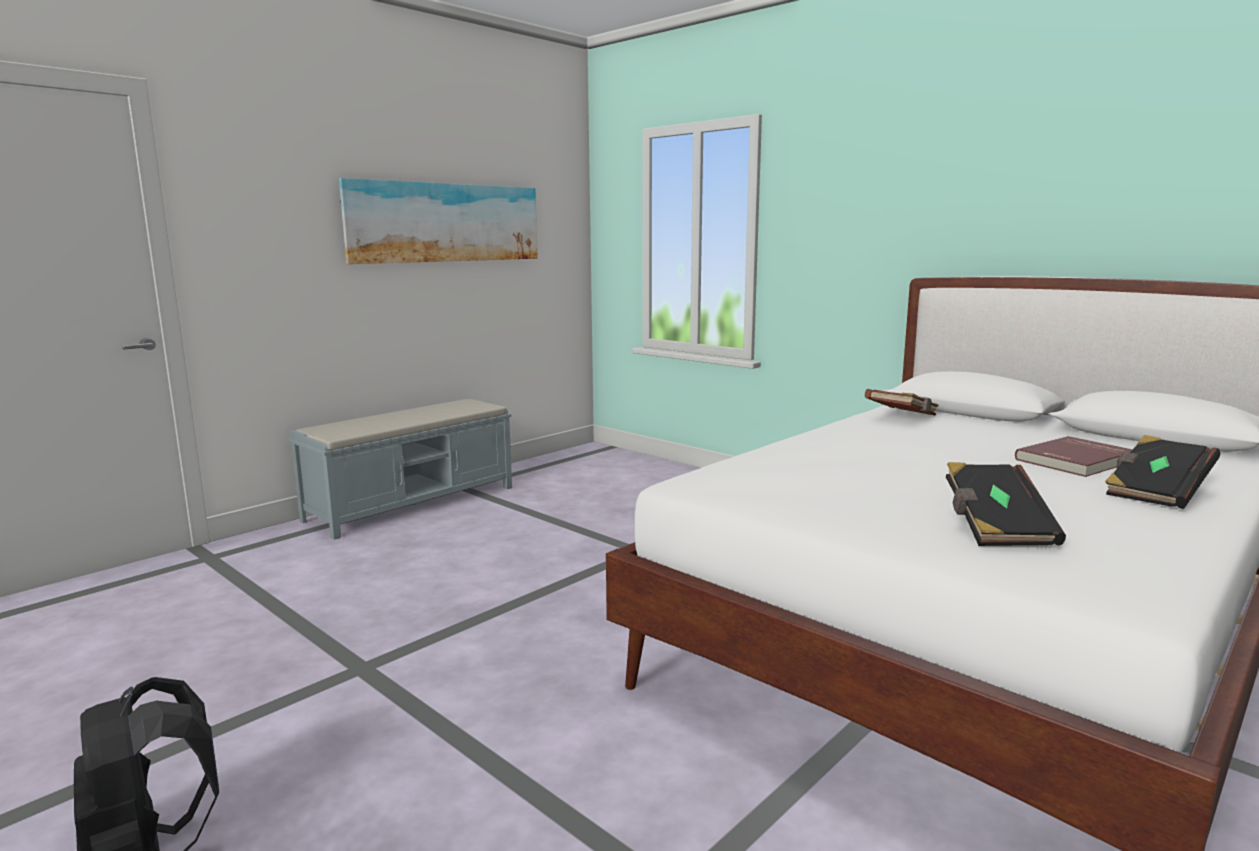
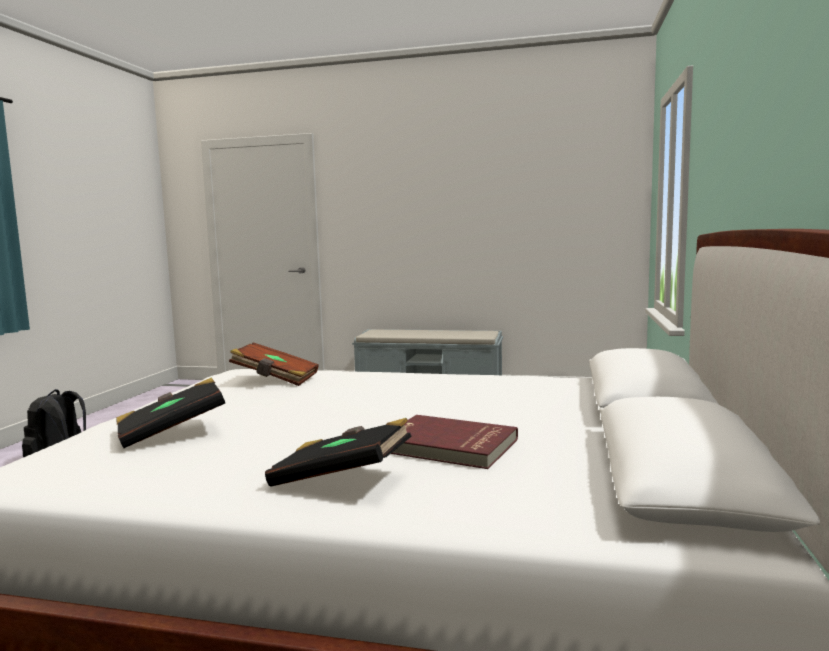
camera: 60 degrees right, 5 degrees down
picture [339,178,538,264] -> none
brown book [865,389,939,416] -> brown book moved to [229,342,319,386]

